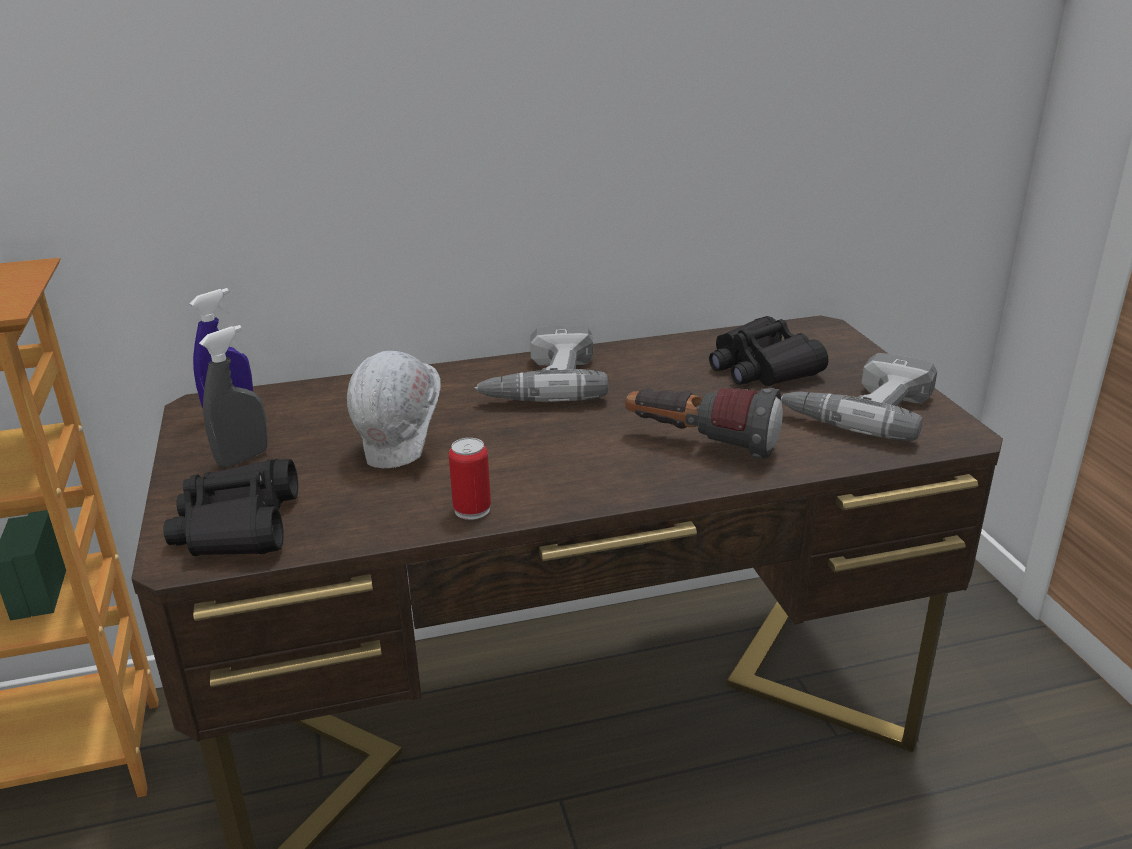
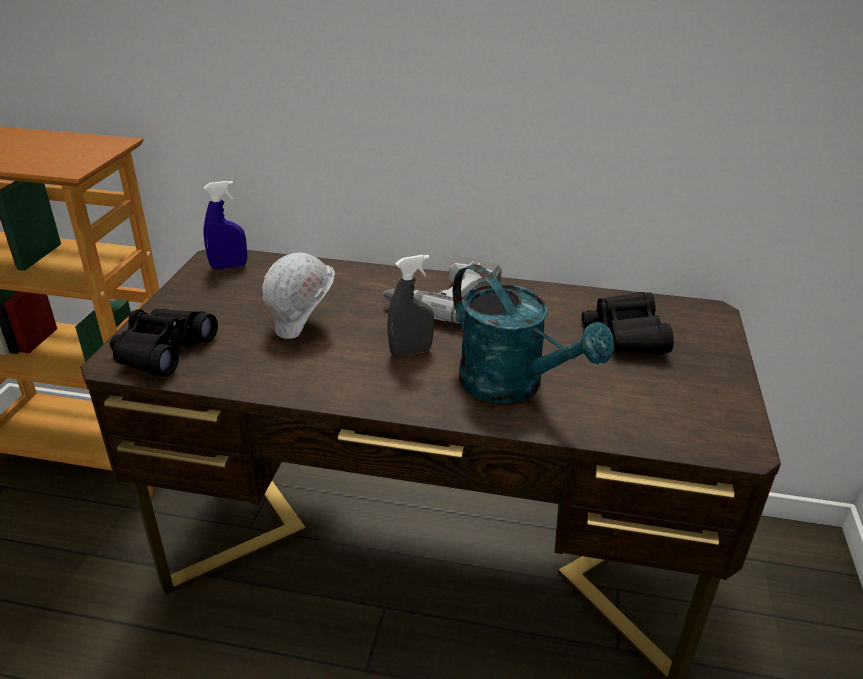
camera: 25 degrees right, 5 degrees up
grey spray bottle [199,325,268,468] -> grey spray bottle moved to [387,255,434,357]
can [449,438,491,520] -> none
flashlight [625,388,783,459] -> turquoise watering can [453,264,614,404]
power drill [781,353,937,441] -> none

